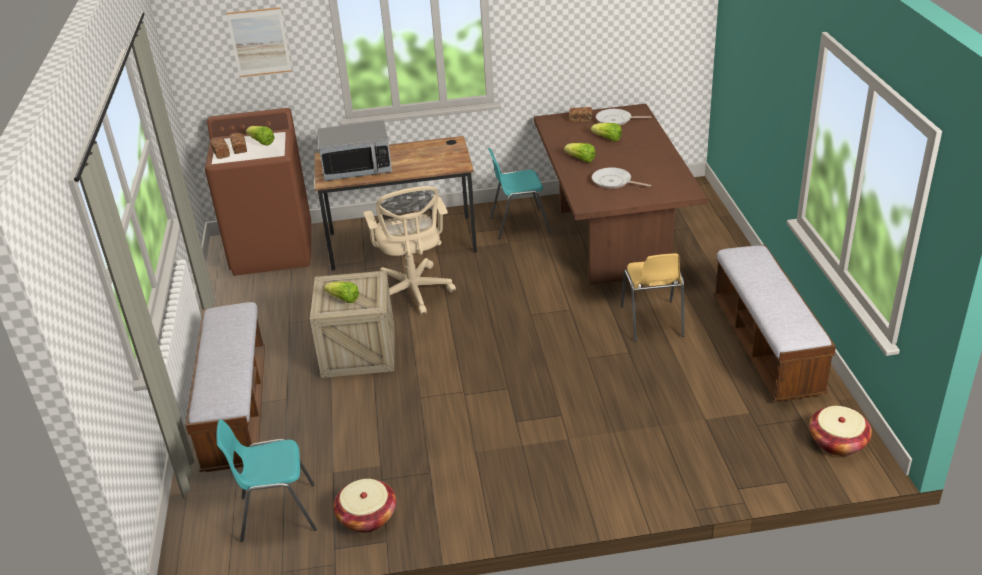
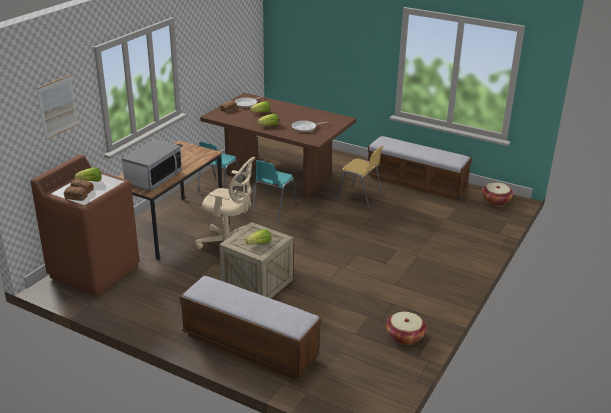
camera: 55 degrees left, 5 degrees down
turquoise chair [216,419,317,542] -> turquoise chair moved to [251,160,297,221]

